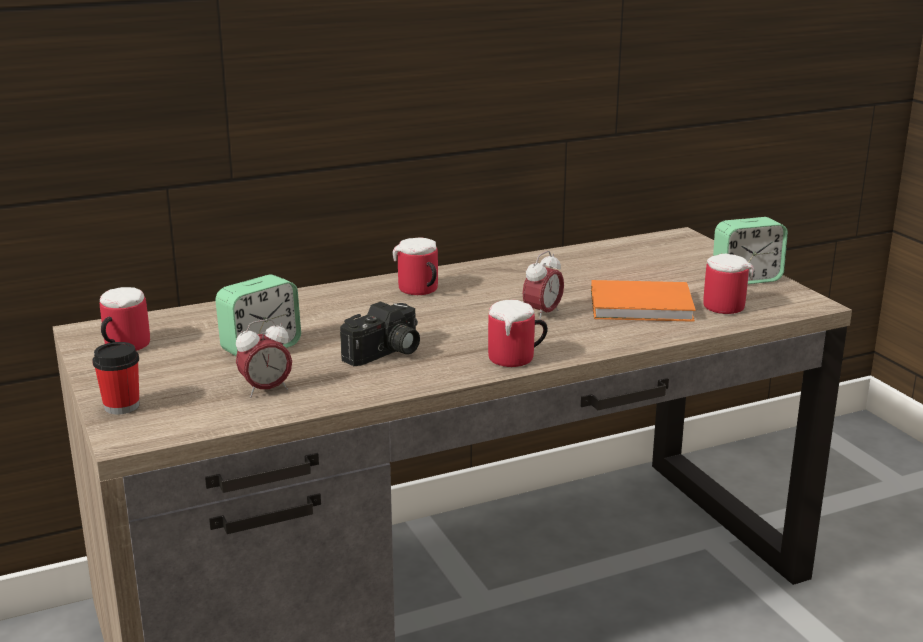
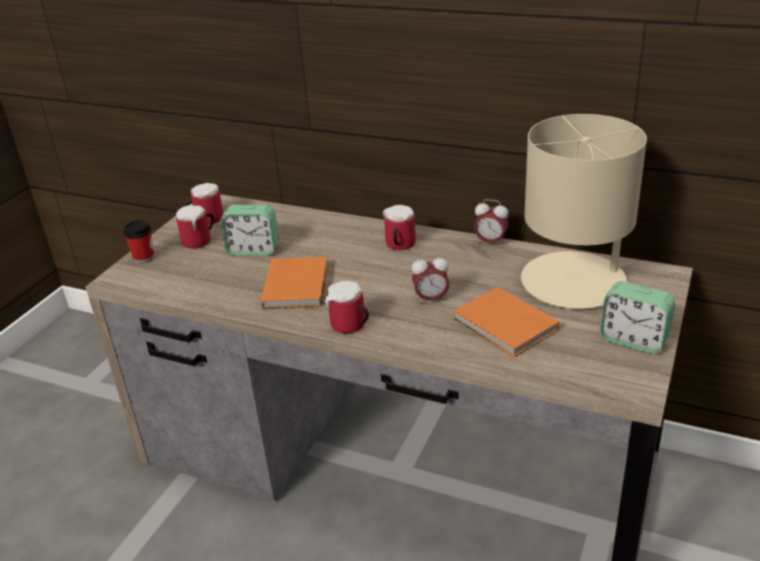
camera: 50 degrees right, 10 degrees up
alarm clock [236,319,292,397] -> alarm clock moved to [474,199,509,247]
camera [340,301,420,366] -> orange book [261,257,327,309]
mug [703,254,754,314] -> mug moved to [176,205,214,249]
none -> beige table lamp [521,114,647,311]

